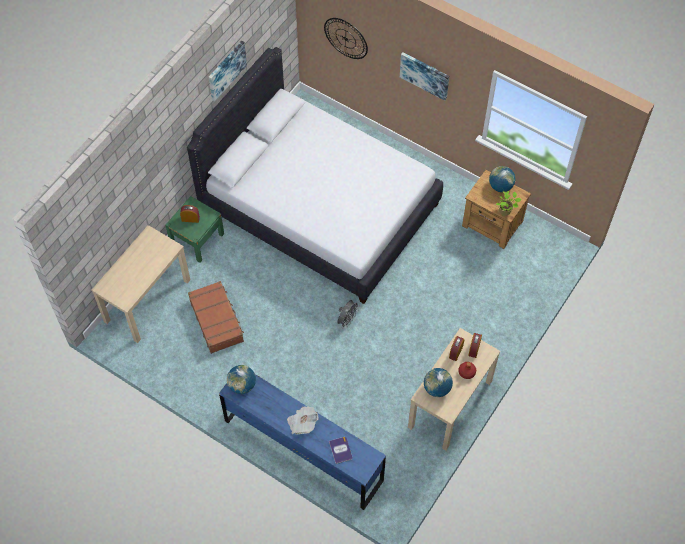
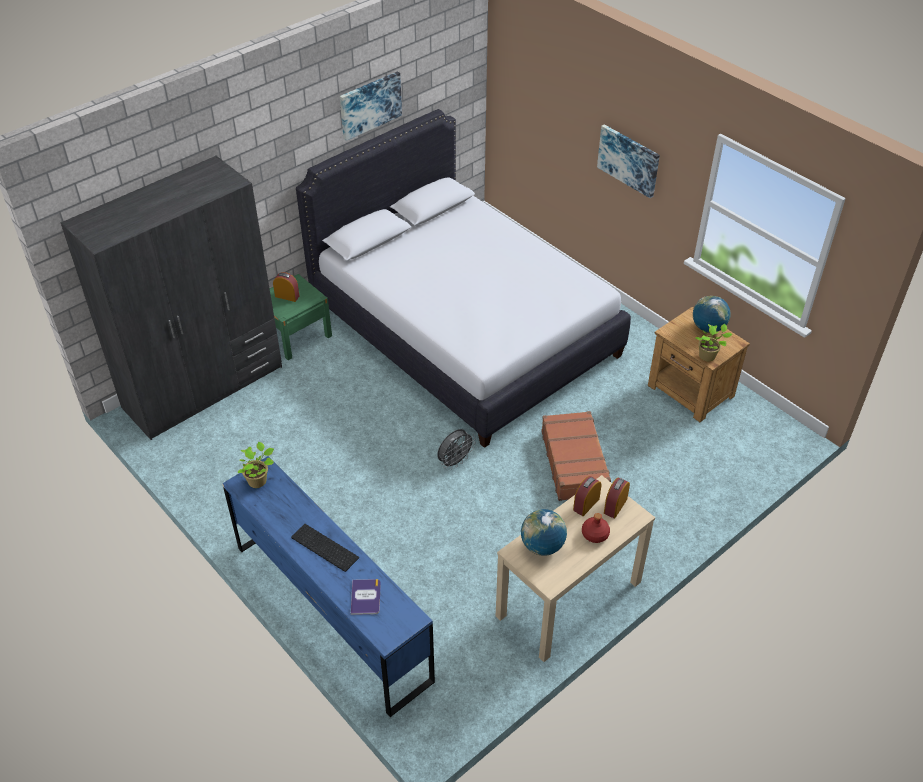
camera: 15 degrees right, 15 degrees down
beige console table [91,225,190,343] -> grey wardrobe [60,156,282,440]
brown suitcase [188,281,244,354] -> brown suitcase moved to [541,411,611,501]
globe [227,365,256,394] -> potted plant [238,442,274,488]
newspaper [287,406,319,434] -> keyboard [291,524,359,572]
wall clock [324,18,368,59] -> none

